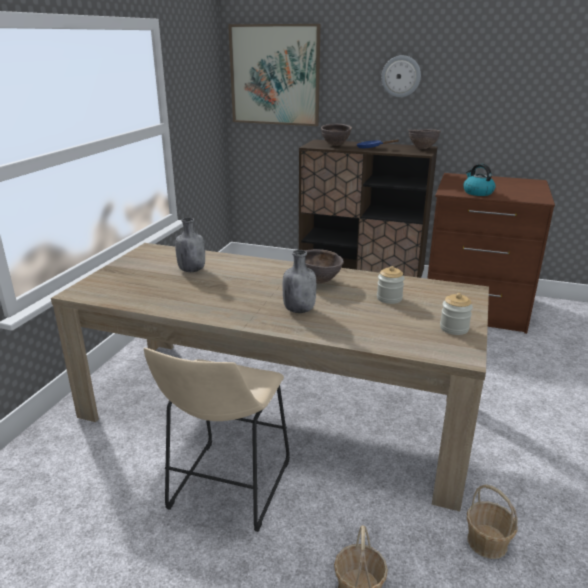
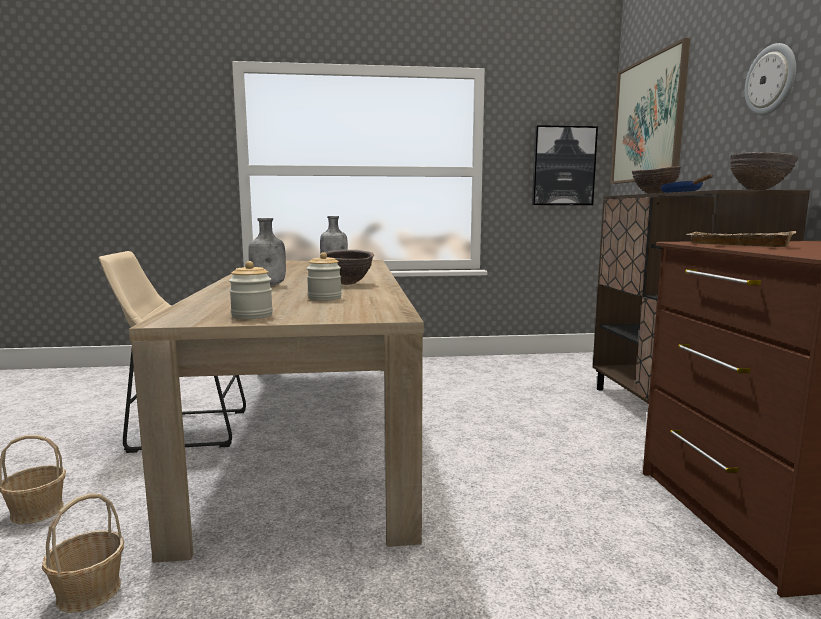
camera: 65 degrees right, 15 degrees down
kettle [463,164,495,196] -> beige tray [686,231,796,247]
none -> picture [532,125,598,205]

